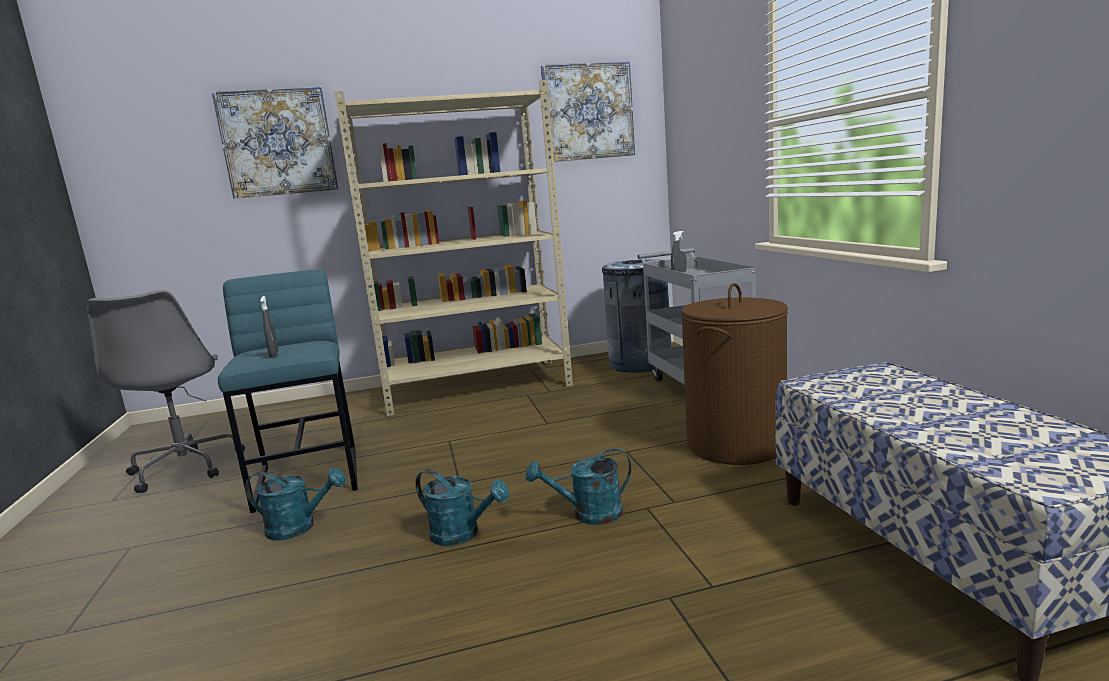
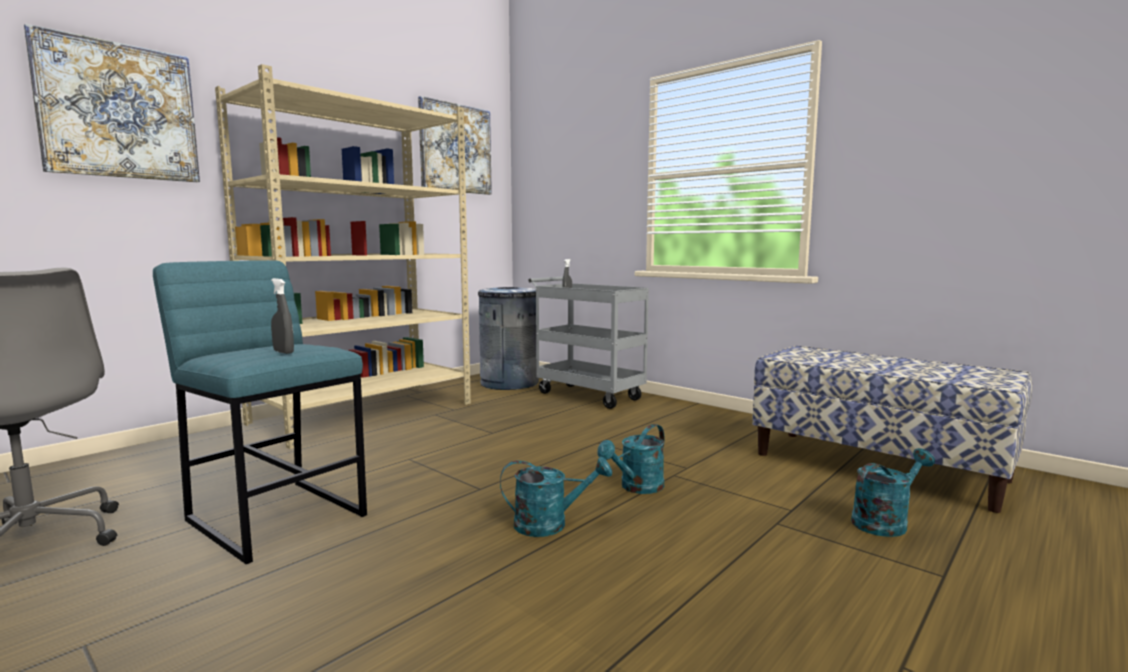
camera: 35 degrees left, 5 degrees down
turquoise watering can [245,468,346,541] -> turquoise watering can moved to [851,448,935,537]
brown laundry basket [681,283,788,465] -> none

